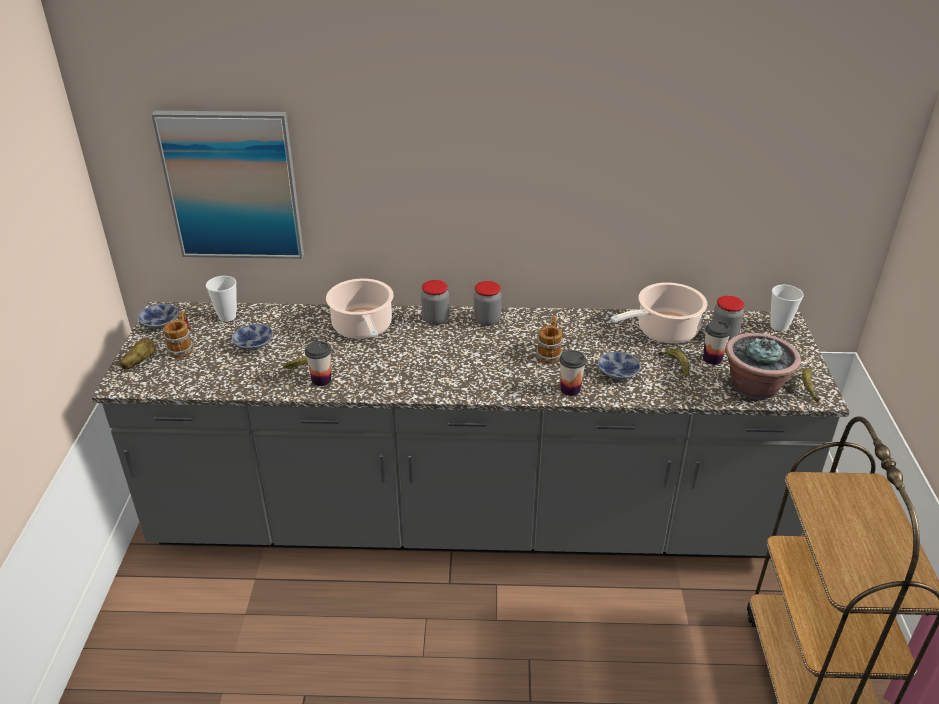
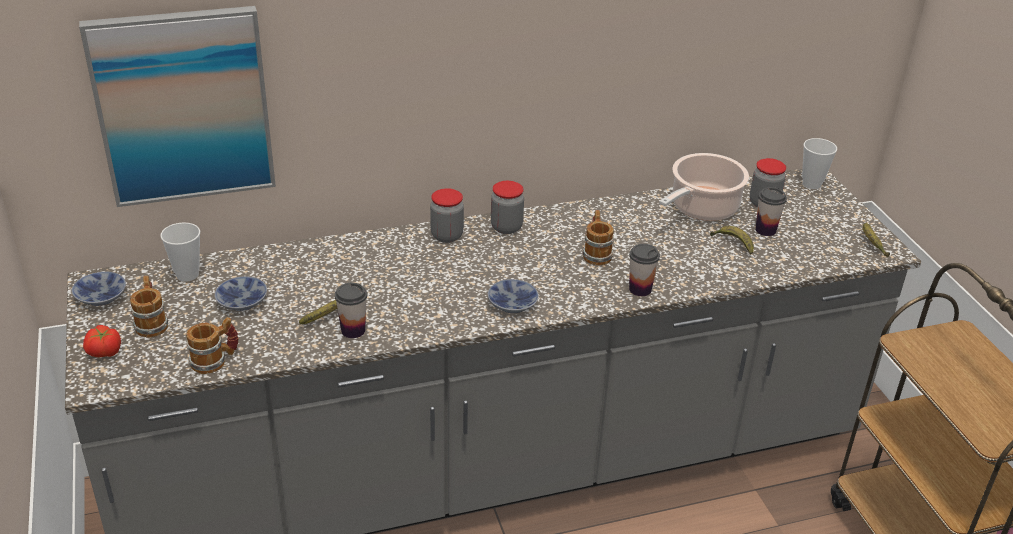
camera: 20 degrees left, 0 degrees up
potato [120,339,155,369] -> tomato [83,325,121,357]
cooking pot [326,279,394,339] -> none
bowl [598,352,641,380] -> bowl moved to [488,279,539,313]
potted plant [725,333,801,400] -> none
none -> mug [186,317,238,374]

